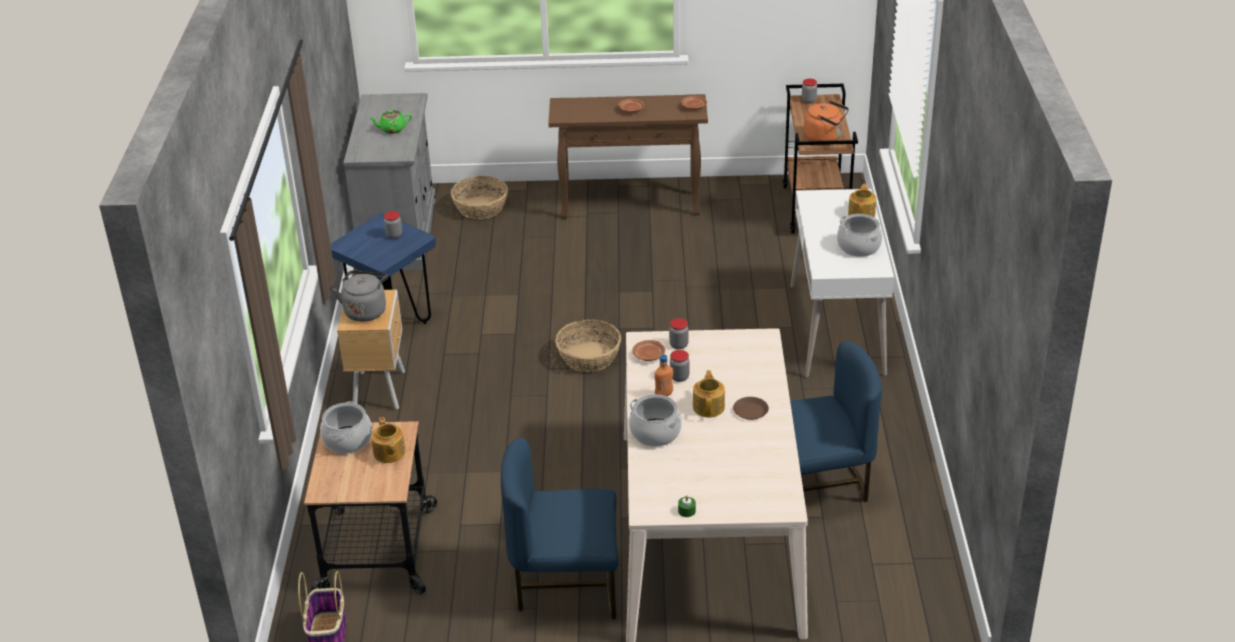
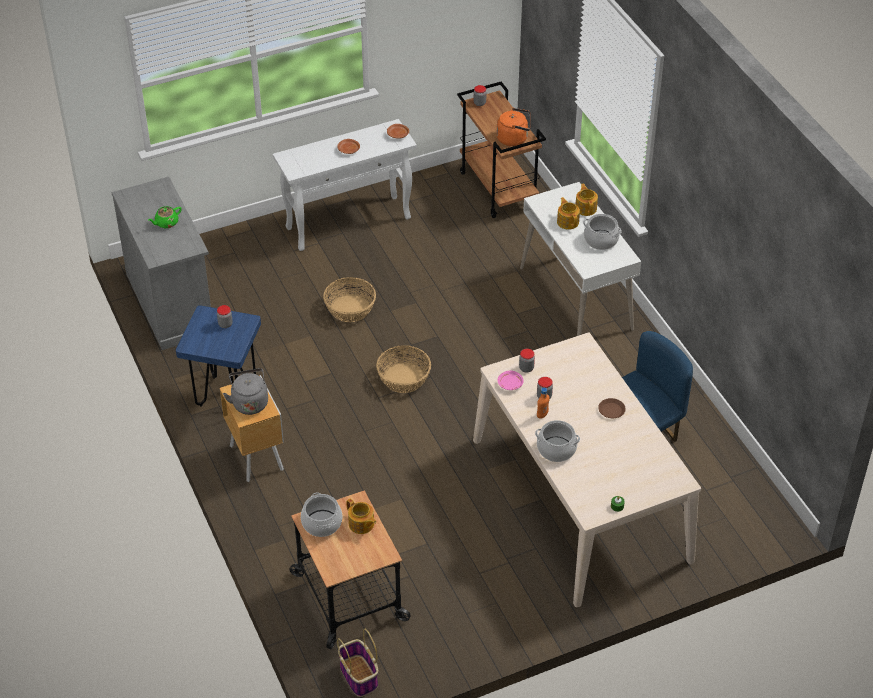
camera: 25 degrees left, 10 degrees up
basket [451,176,508,219] -> basket moved to [323,277,376,322]
blue chair [501,438,618,620] -> none
brown console table [548,94,708,219] -> white console table [273,119,417,251]
brown plate [632,340,665,361] -> pink plate [498,371,524,390]
teapot [693,370,725,417] -> teapot moved to [557,197,580,230]

